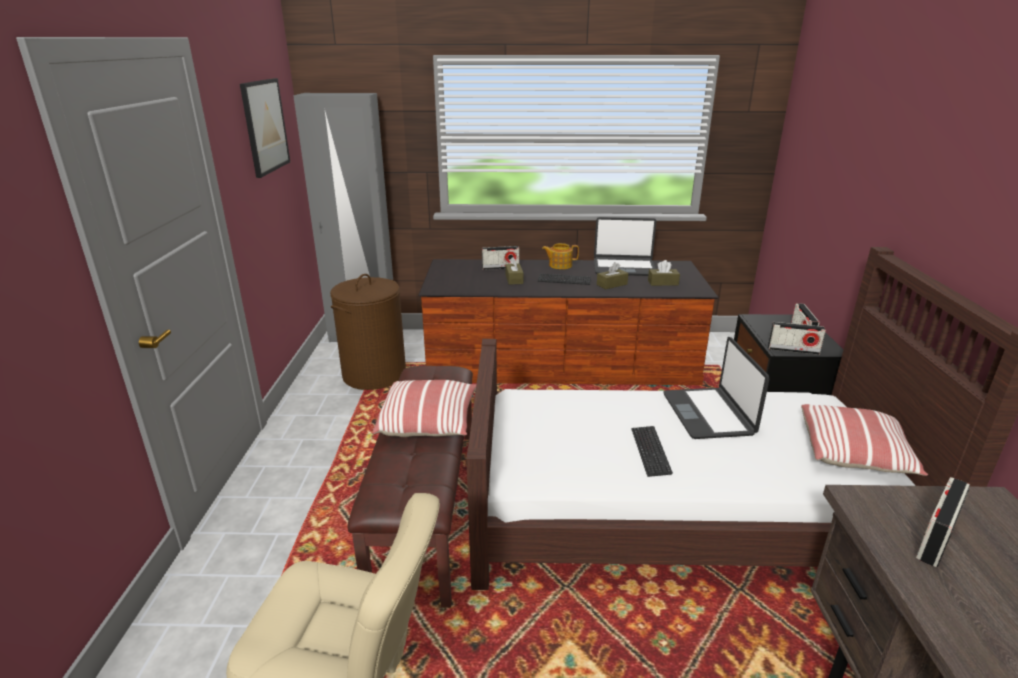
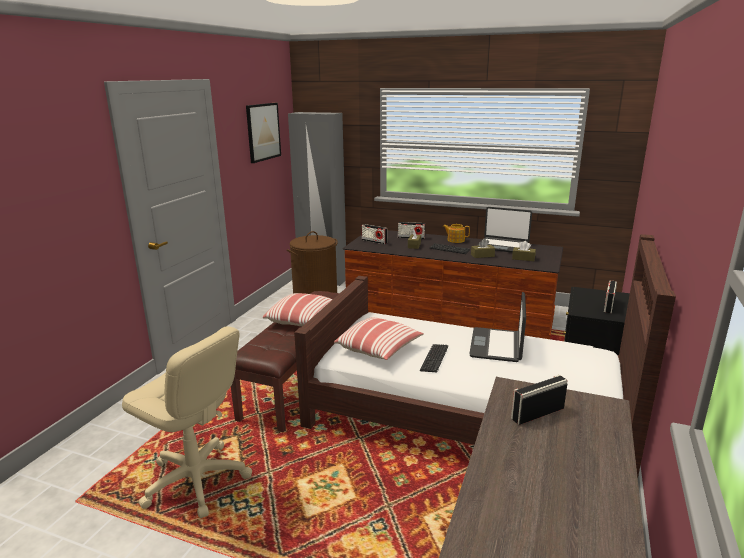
camera: 20 degrees right, 5 degrees down
radio [768,322,826,355] -> radio moved to [362,224,387,244]
pillow [801,404,928,476] -> pillow moved to [334,317,424,360]

